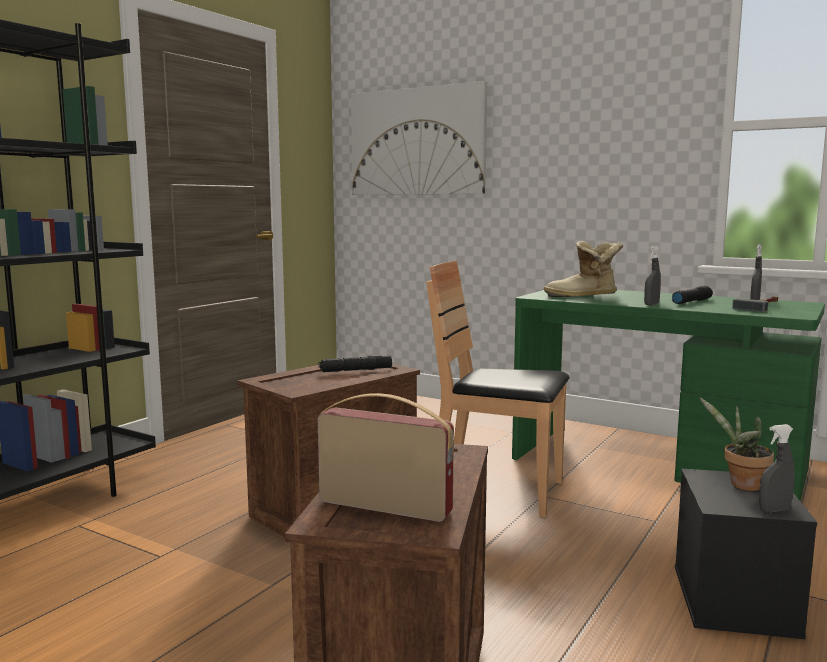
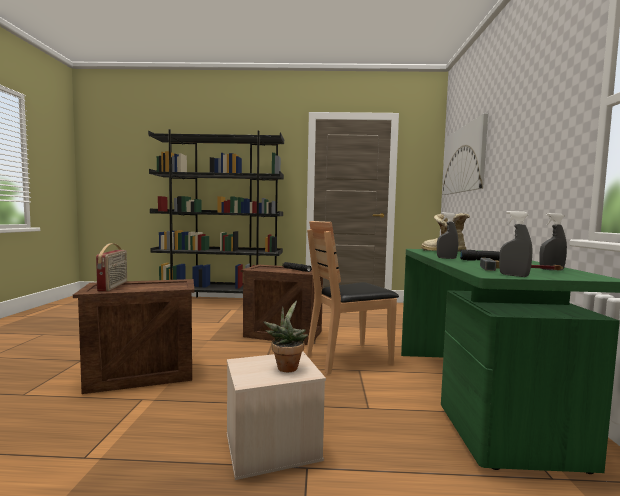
camera: 60 degrees right, 5 degrees down
brown chair [426,261,570,517] -> brown chair turned 105 degrees counterclockwise [306,221,399,374]
black storage box [675,469,817,639] -> beige storage box [227,352,326,480]
grey spray bottle [759,424,795,513] -> grey spray bottle moved to [499,211,532,277]

